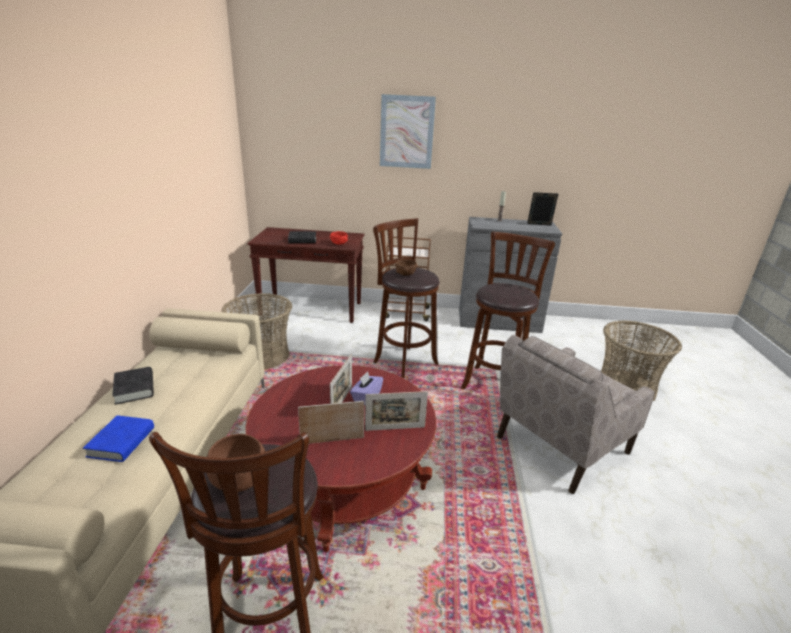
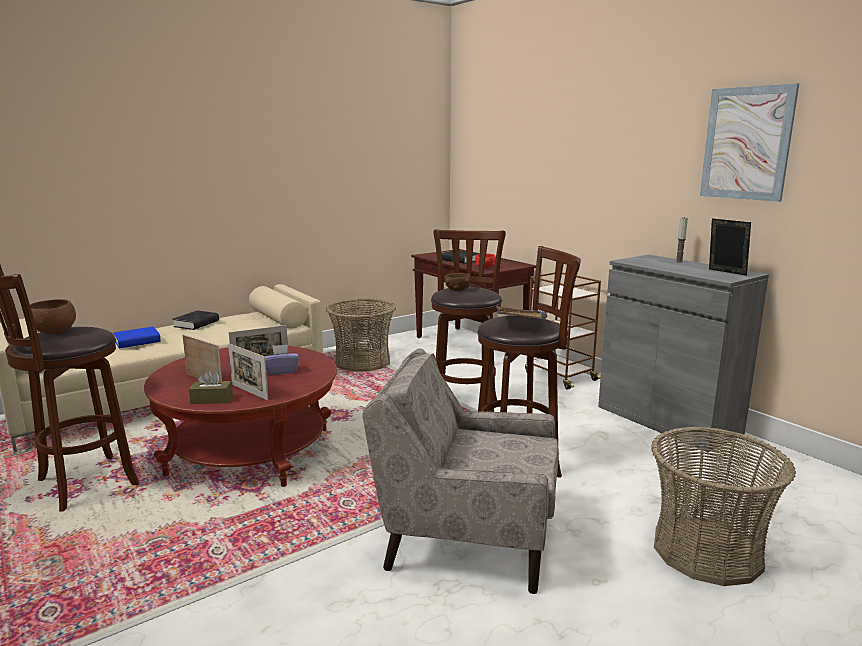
camera: 50 degrees right, 10 degrees down
picture [380,94,436,169] -> picture moved to [700,83,799,202]
none -> brown tissue box [189,371,233,404]
none -> blue book [497,306,547,319]

